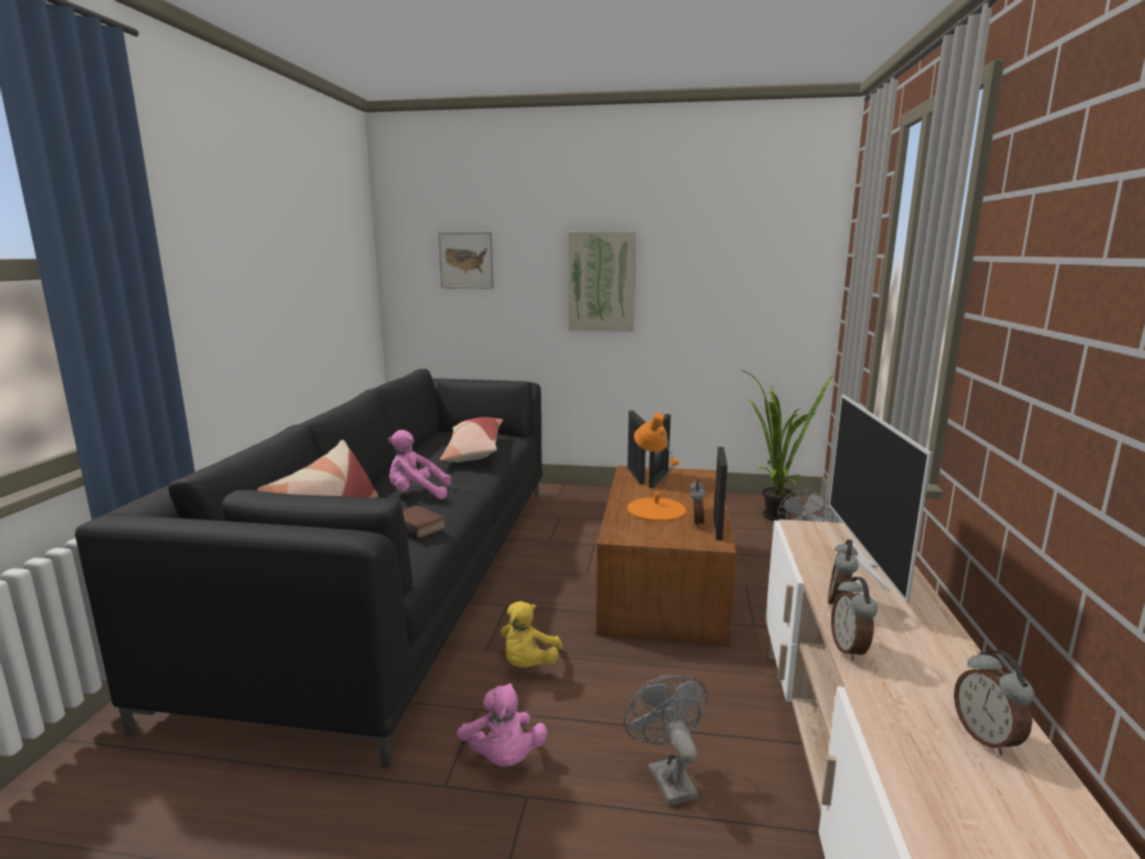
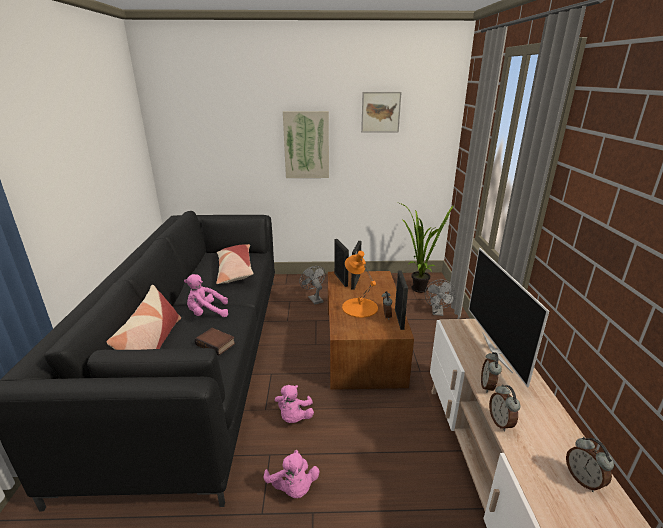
camera: 10 degrees left, 10 degrees up
picture [438,232,494,289] -> picture moved to [361,92,401,133]
yellow plush toy [500,601,563,668] -> pink plush toy [275,385,314,423]
grey fan [624,675,708,806] -> grey fan moved to [299,266,326,304]

